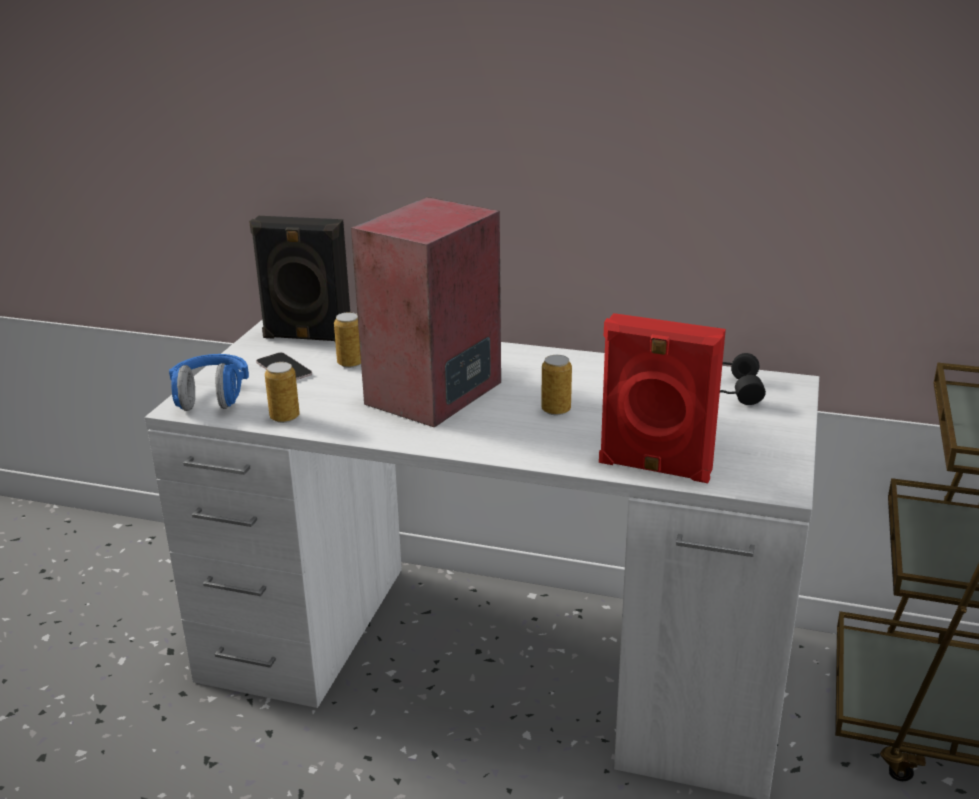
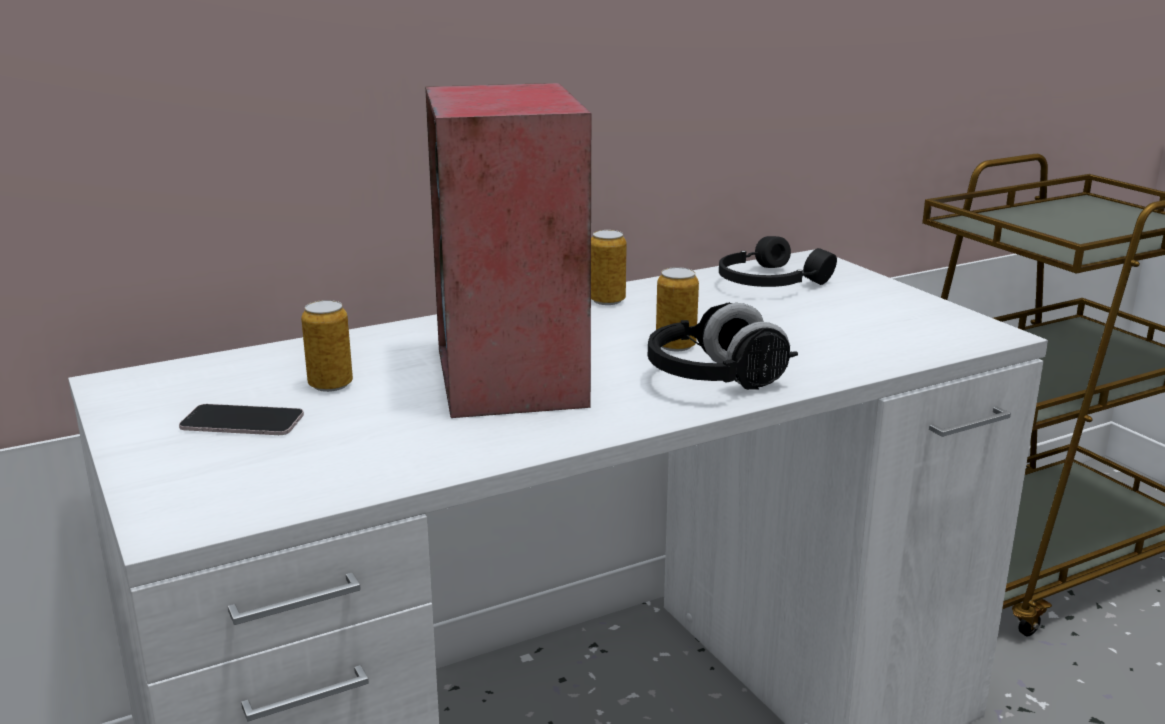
camera: 45 degrees left, 5 degrees down
blue headphones [169,354,249,411] -> none
black speaker [249,216,350,342] -> none
can [265,362,300,423] -> can moved to [591,230,627,305]
red speaker [599,313,726,483] -> none
none -> black headphones [648,302,798,390]

